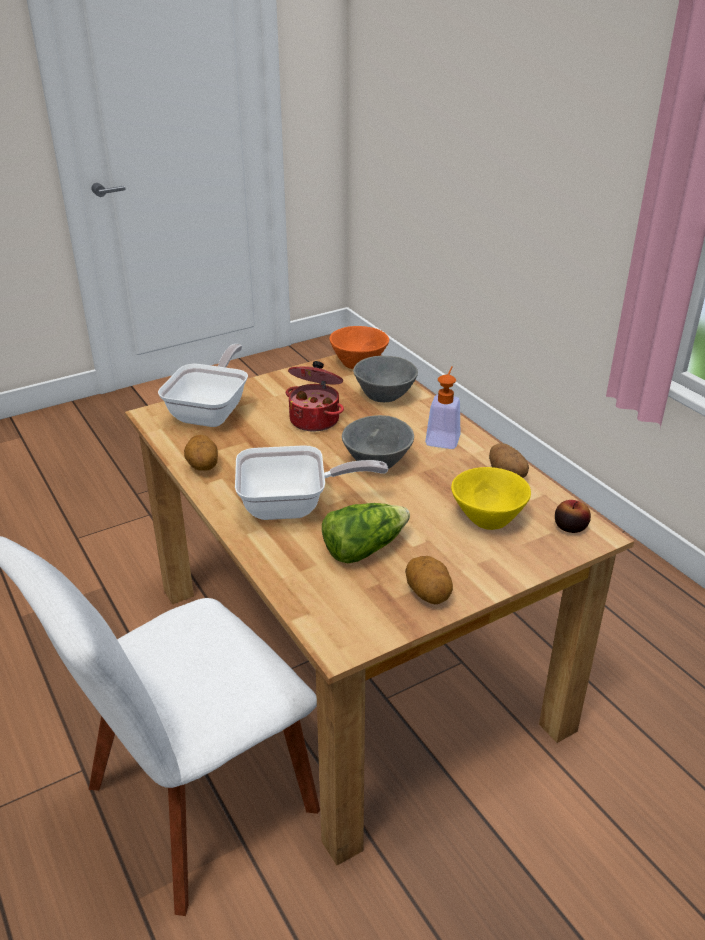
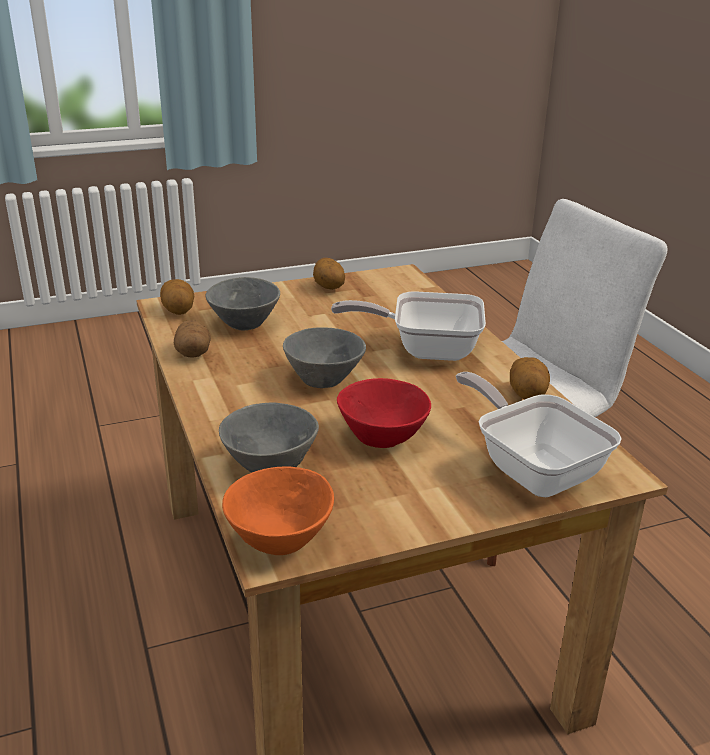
camera: 170 degrees left, 5 degrees down
frying pan [158,344,248,427] -> frying pan turned 120 degrees clockwise [456,372,622,497]
cooking pot [286,361,344,432] -> red bowl [337,378,431,448]
lettuce [322,503,410,563] -> none
soap dispenser [425,366,460,449] -> none
yellow bowl [451,467,531,530] -> grey bowl [206,277,280,330]
apple [555,500,591,533] -> potato [160,279,194,315]

